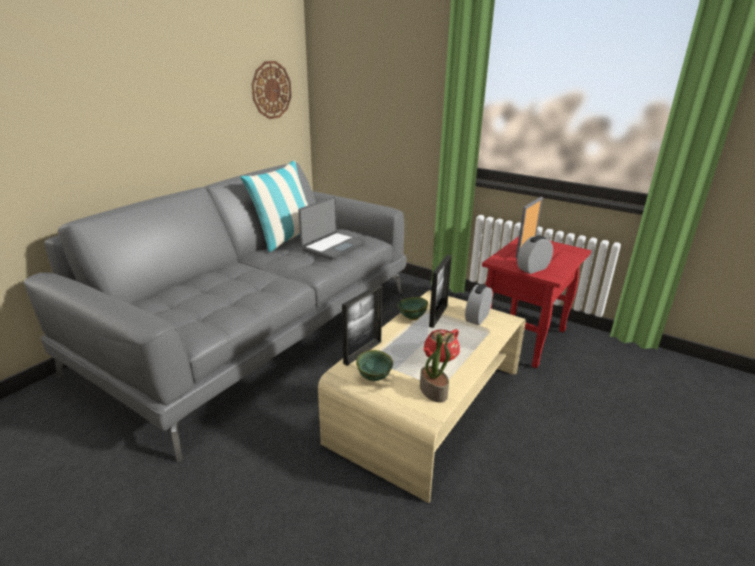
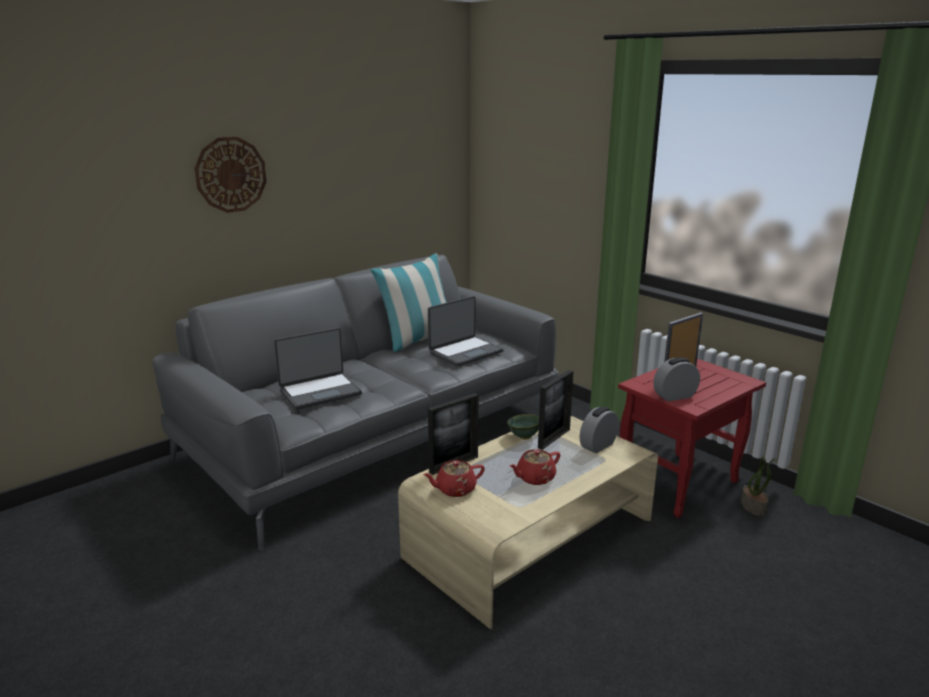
camera: 15 degrees right, 5 degrees down
wall clock [252,61,292,119] -> wall clock moved to [194,137,267,213]
green bowl [356,350,393,381] -> red teapot [423,460,485,497]
potted plant [420,333,454,403] -> potted plant moved to [741,457,776,516]
none -> laptop [274,328,362,410]

